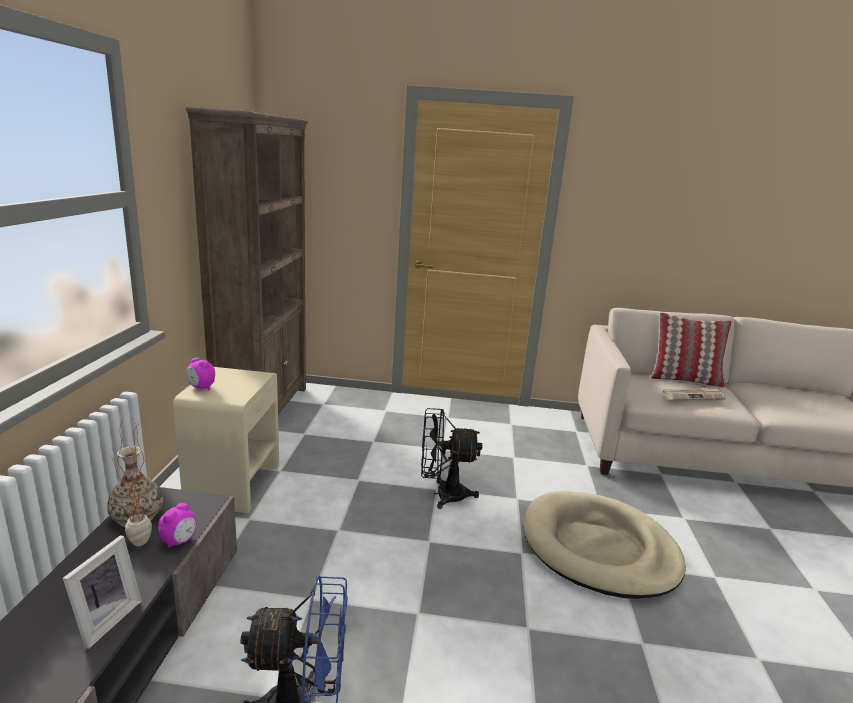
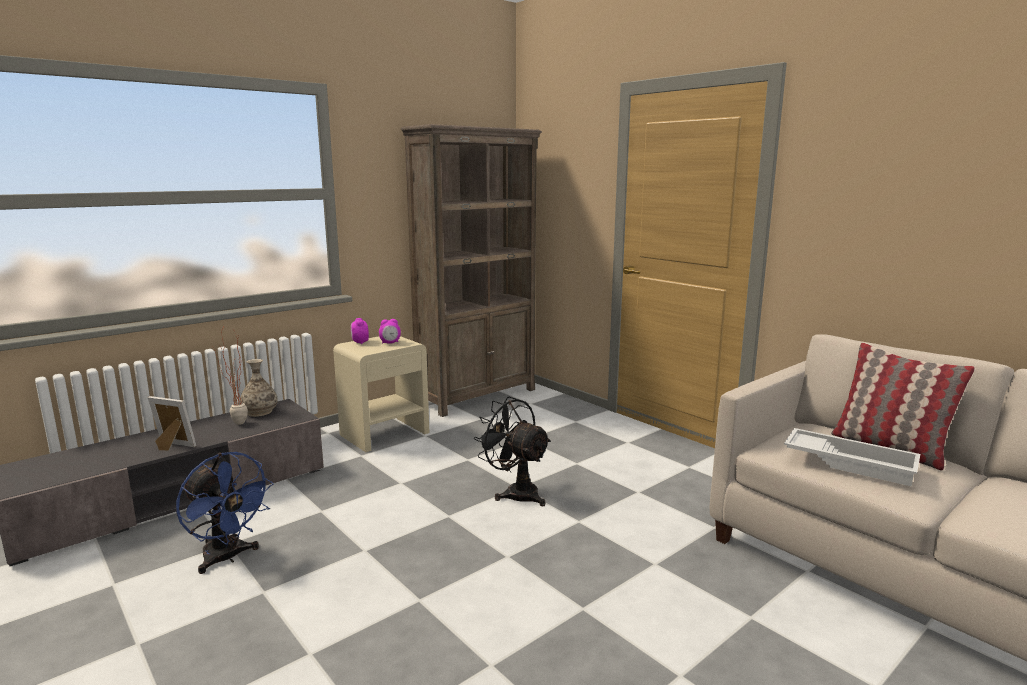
camera: 45 degrees right, 5 degrees down
picture frame [63,535,142,649] -> picture frame turned 135 degrees counterclockwise [148,396,196,450]
alarm clock [158,503,196,548] -> alarm clock moved to [379,319,401,344]
beige dog bed [524,491,686,599] -> none
newspaper [663,387,726,400] -> white tray [784,428,920,487]

